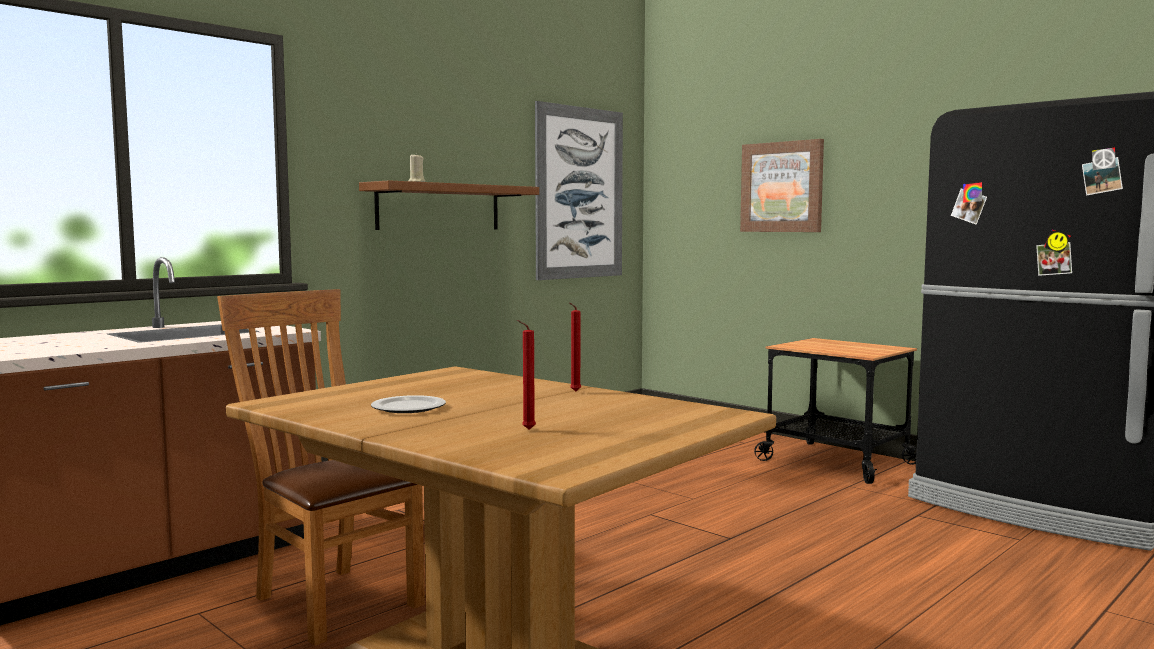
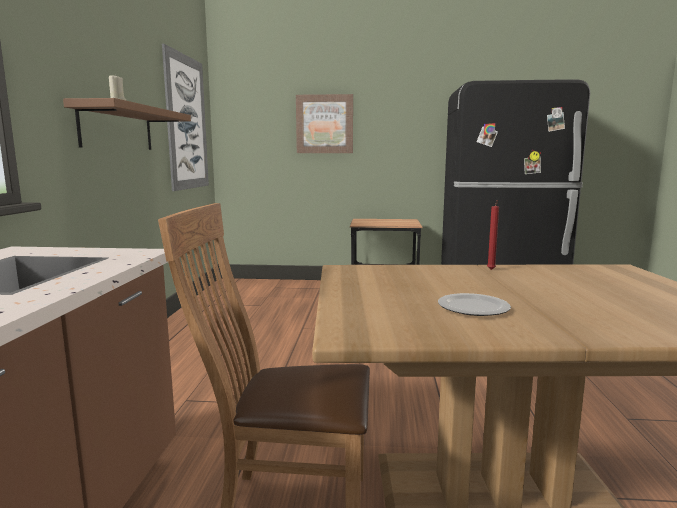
camera: 40 degrees left, 5 degrees up
red candle [517,320,536,430] -> none

